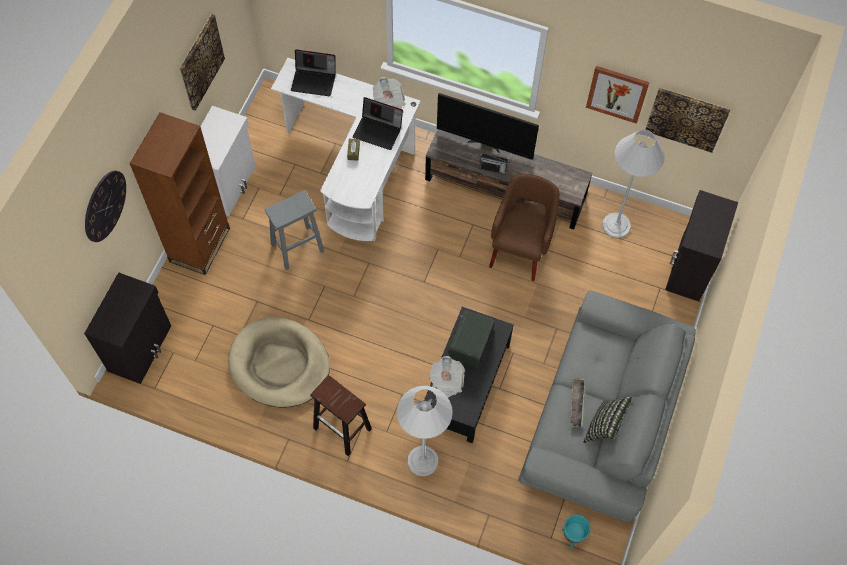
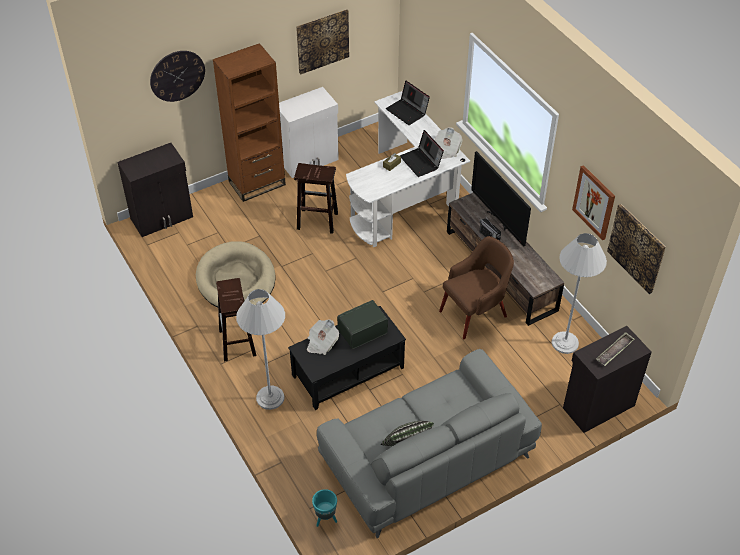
camera: 40 degrees right, 15 degrees down
grey stool [264,190,325,270] -> brown stool [294,163,338,234]
tray [570,378,585,428] -> tray moved to [596,332,634,366]

